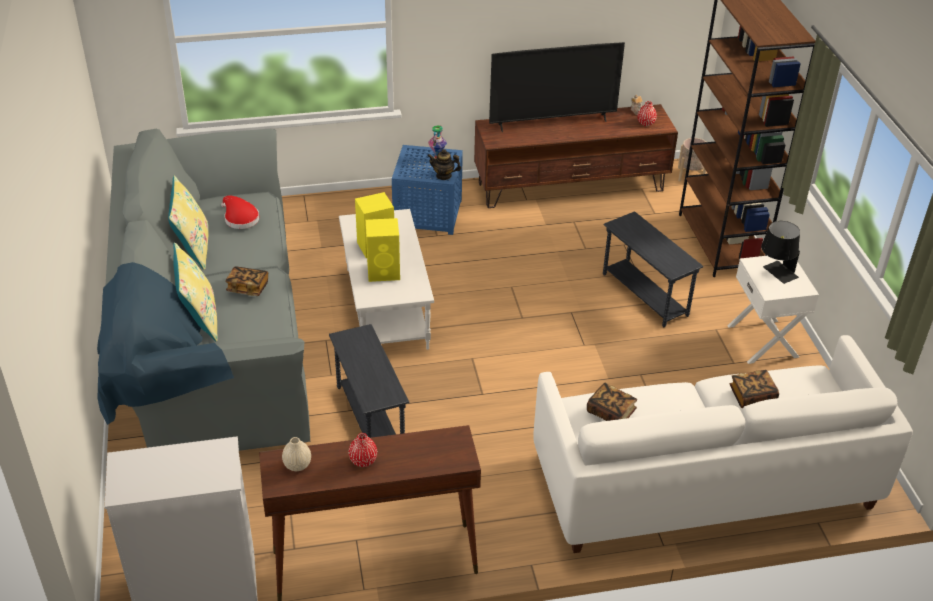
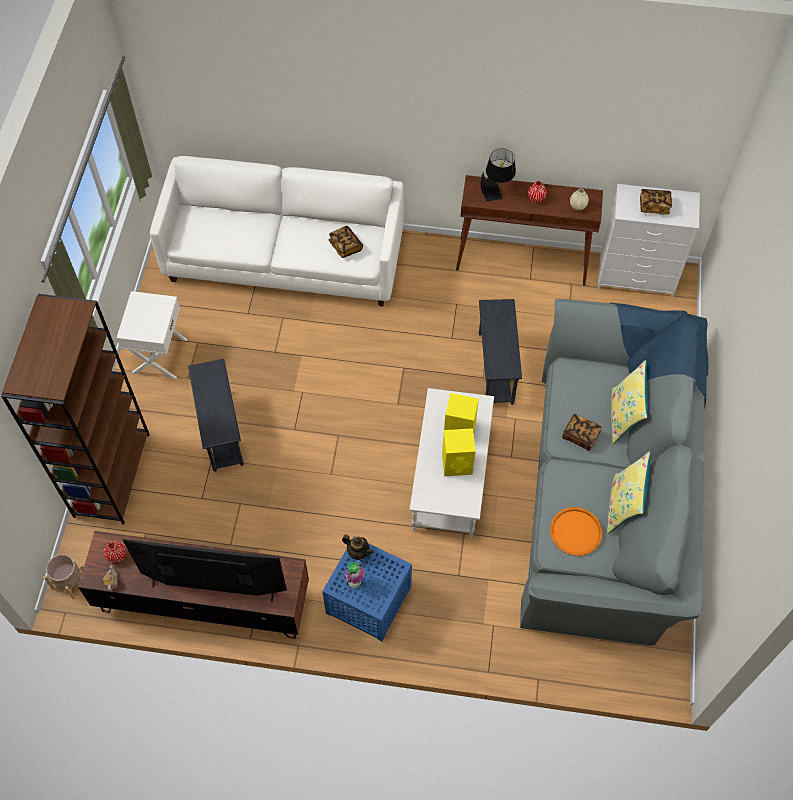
camera: 160 degrees left, 20 degrees up
red hat [221,195,259,229] -> orange tray [550,507,603,556]
book [730,370,779,408] -> book moved to [640,189,672,215]
black table lamp [761,221,800,284] -> black table lamp moved to [480,148,516,202]

